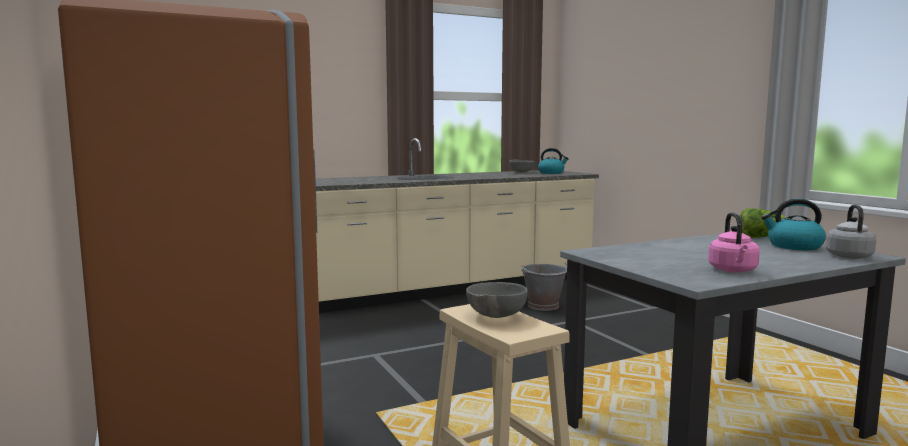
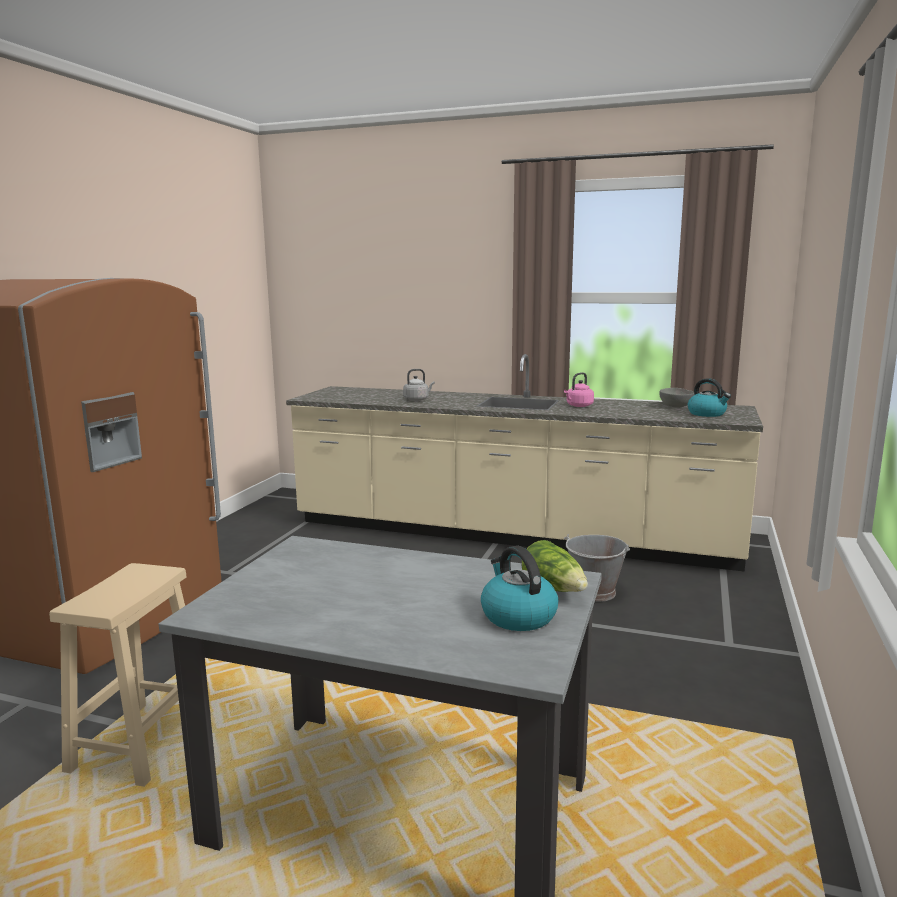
camera: 45 degrees right, 5 degrees up
grey bowl [466,282,528,318] -> none
pink kettle [708,212,760,273] -> pink kettle moved to [564,372,594,407]
grey kettle [826,205,876,259] -> grey kettle moved to [403,369,435,401]

